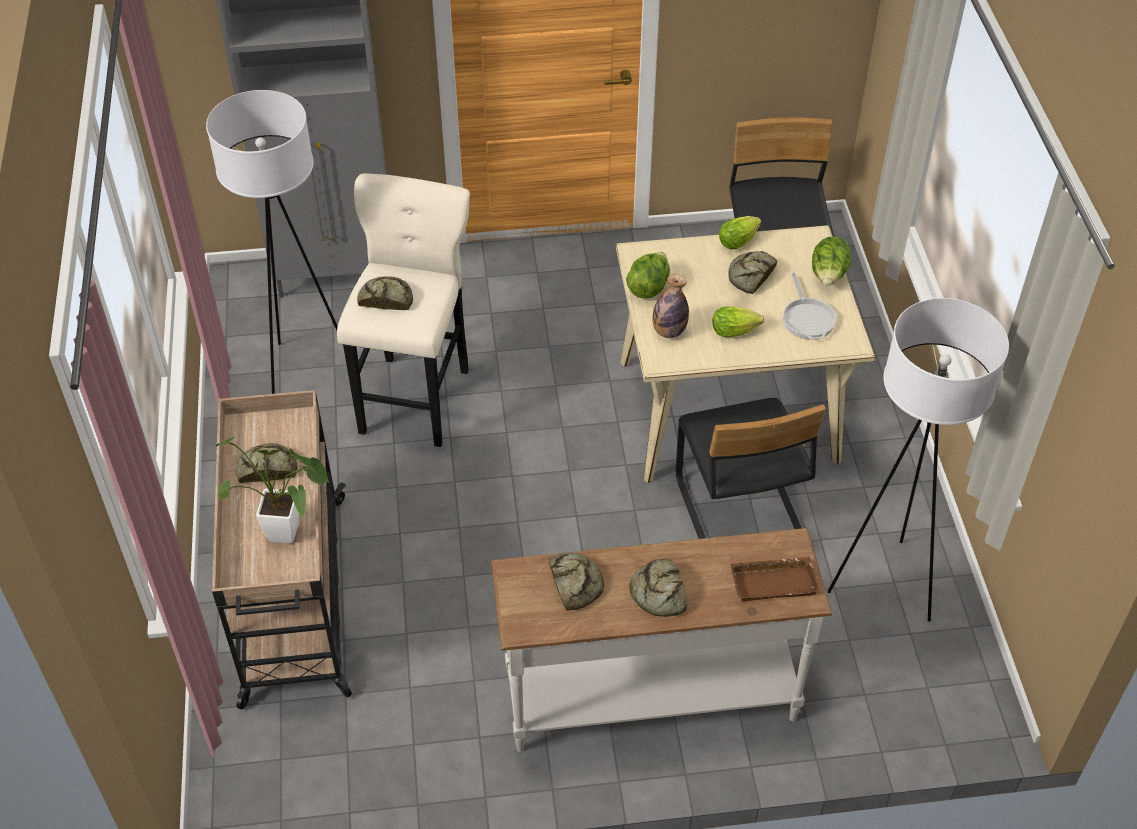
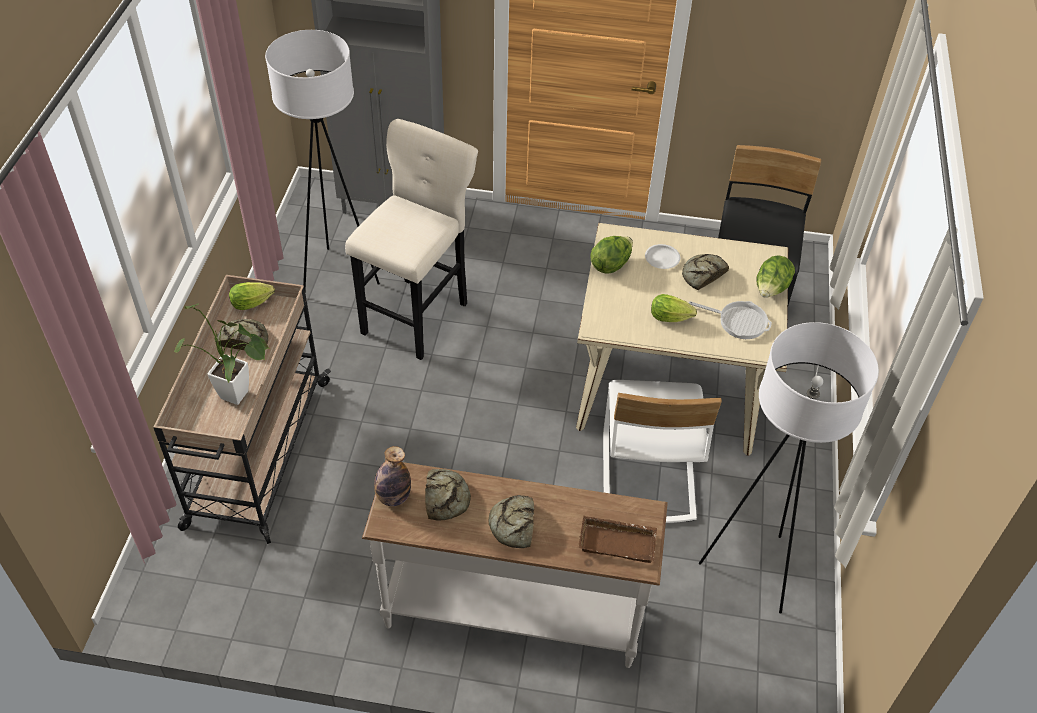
camera: 15 degrees right, 0 degrees up
bread [357,276,413,310] -> none
bottle [652,274,689,338] -> bottle moved to [374,446,411,506]
black chair [676,398,826,539] -> white chair [603,380,722,523]
lettuce [719,216,761,249] -> lettuce moved to [229,282,275,310]
frying pan [782,273,837,340] -> frying pan turned 75 degrees counterclockwise [689,301,772,339]
none -> white plate [645,244,680,269]

